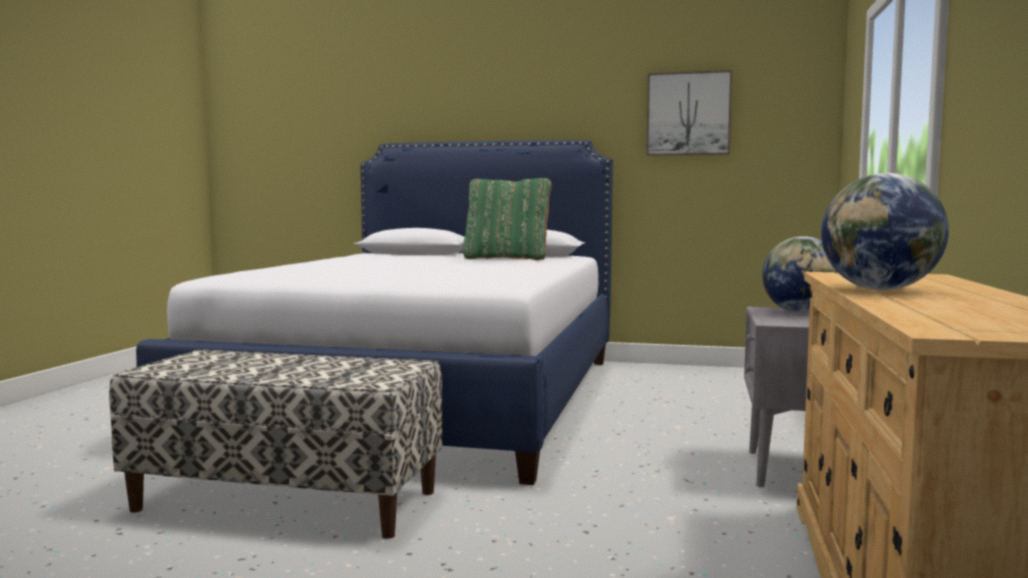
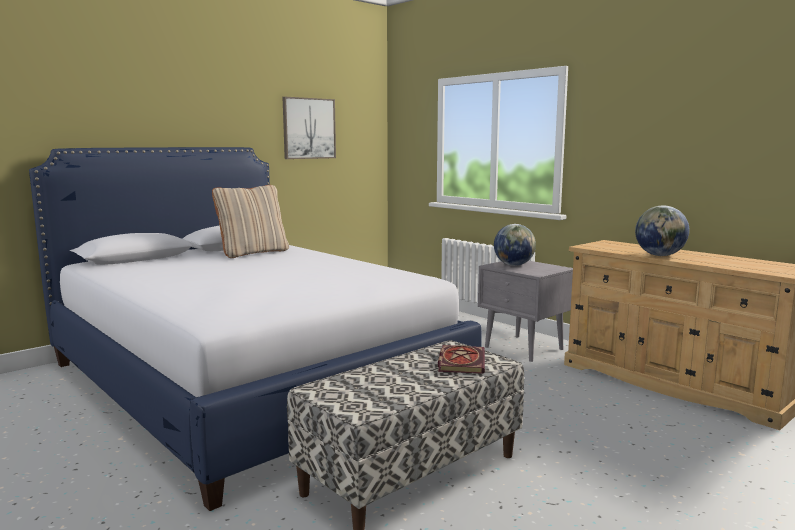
camera: 55 degrees left, 5 degrees up
green pillow [463,178,552,260] -> beige pillow [212,185,289,258]
none -> book [438,345,485,374]

